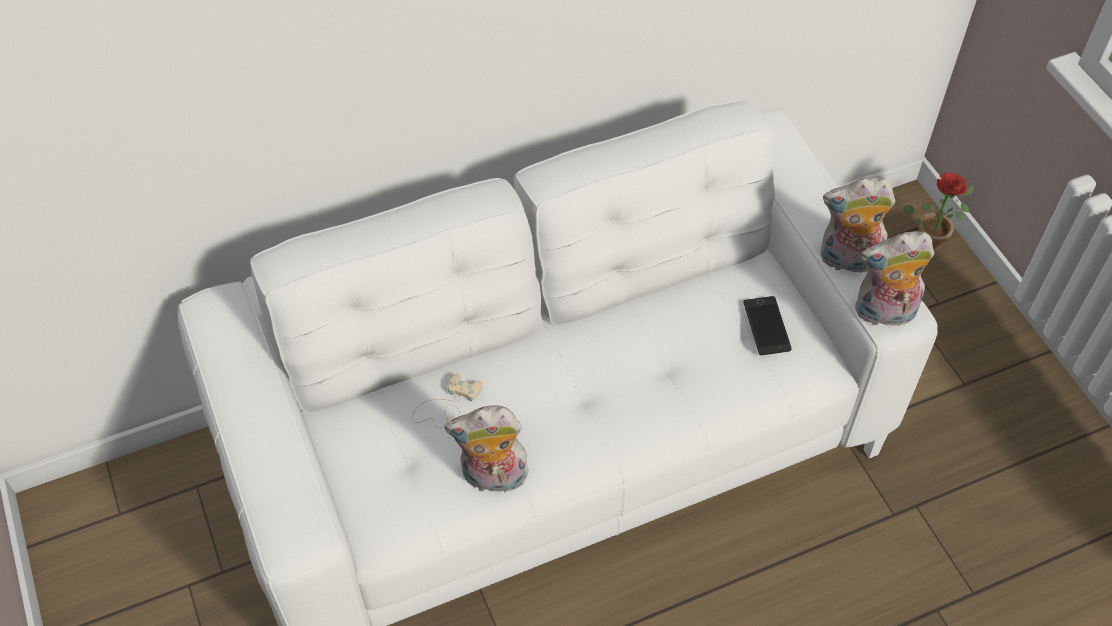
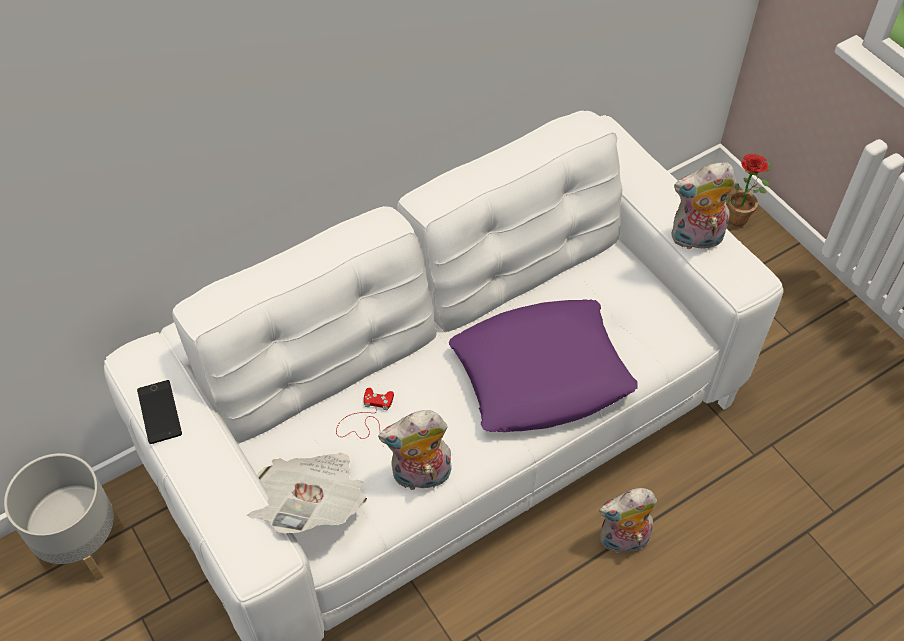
camera: 10 degrees left, 0 degrees up
beige game controller [412,374,483,428] -> red game controller [336,388,394,439]
phone [743,296,792,355] -> phone moved to [137,380,182,444]
plush toy [855,231,935,326] -> plush toy moved to [599,488,657,553]
none -> grey planter [4,453,124,581]
none -> newspaper [246,453,367,534]
none -> purple pillow [449,299,637,432]

